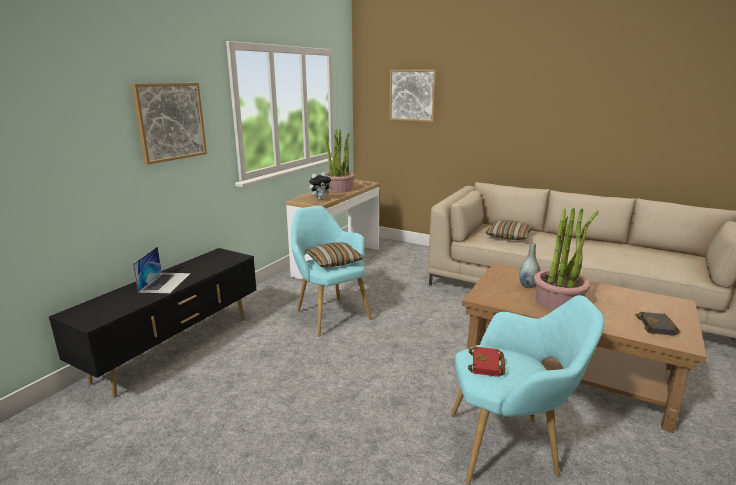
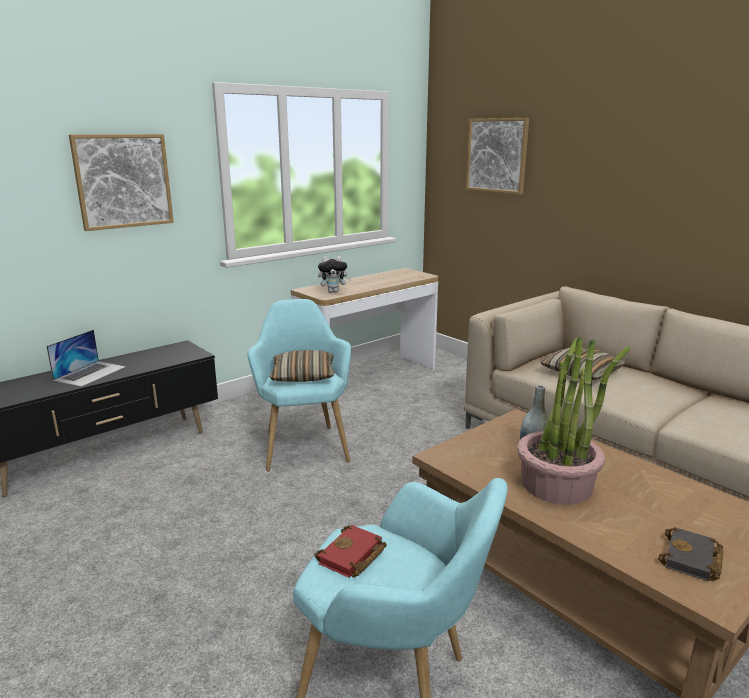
camera: 20 degrees right, 0 degrees up
potted plant [326,128,355,193] -> none

